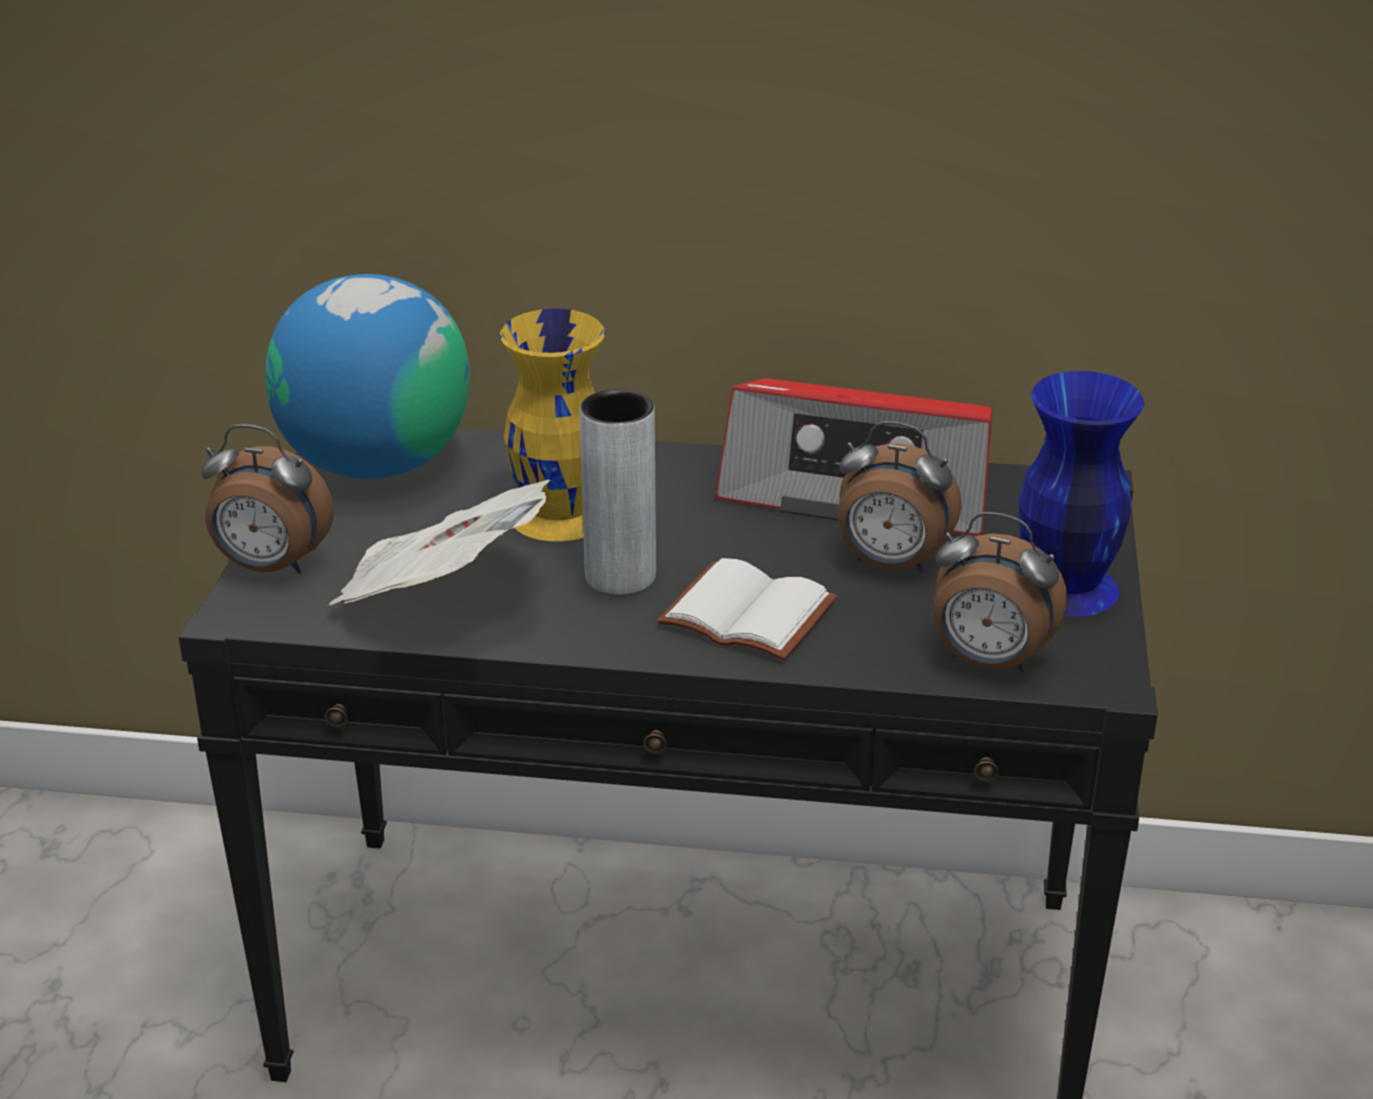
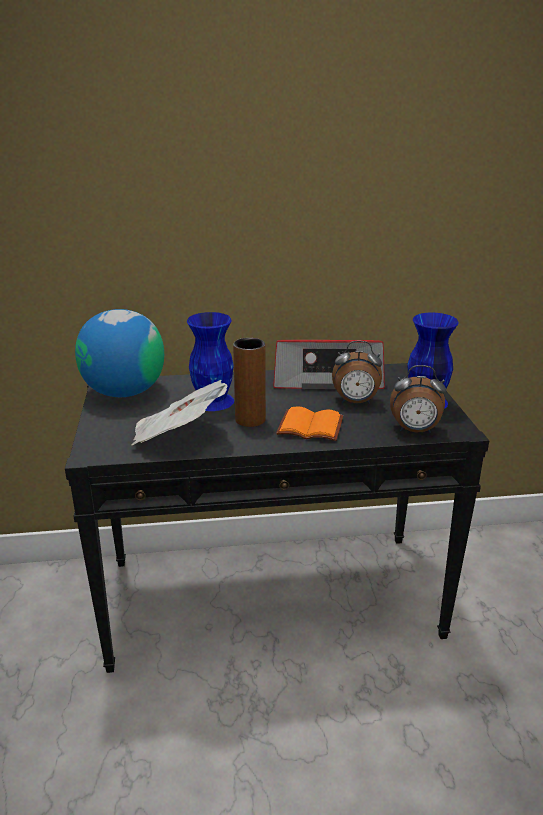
camera: 15 degrees left, 5 degrees down
alarm clock [201,425,334,574] -> none
yellow vase [500,309,605,541] -> blue vase [187,312,234,411]
grey vase [580,389,656,595] -> brown vase [233,338,266,427]
white book [657,558,837,661] -> orange book [276,406,343,441]

